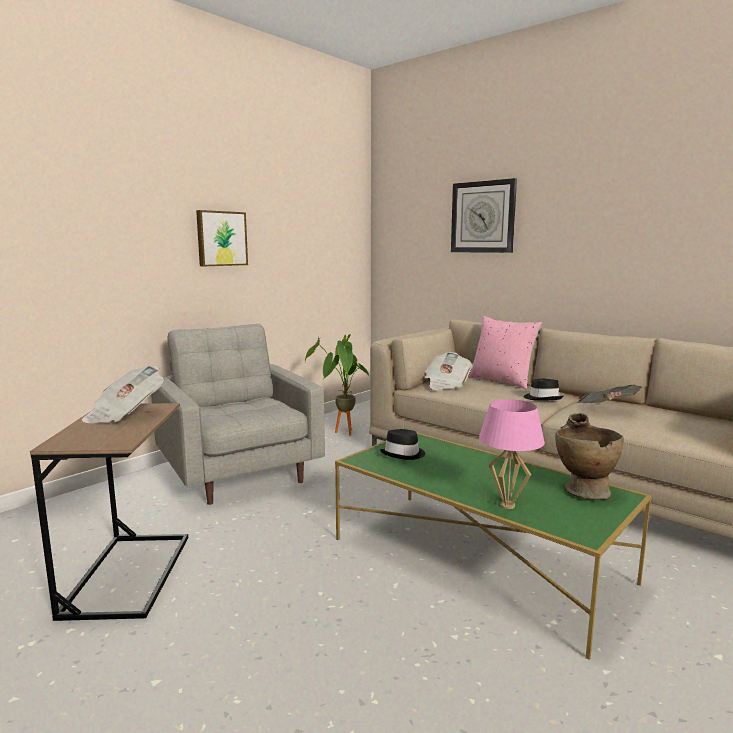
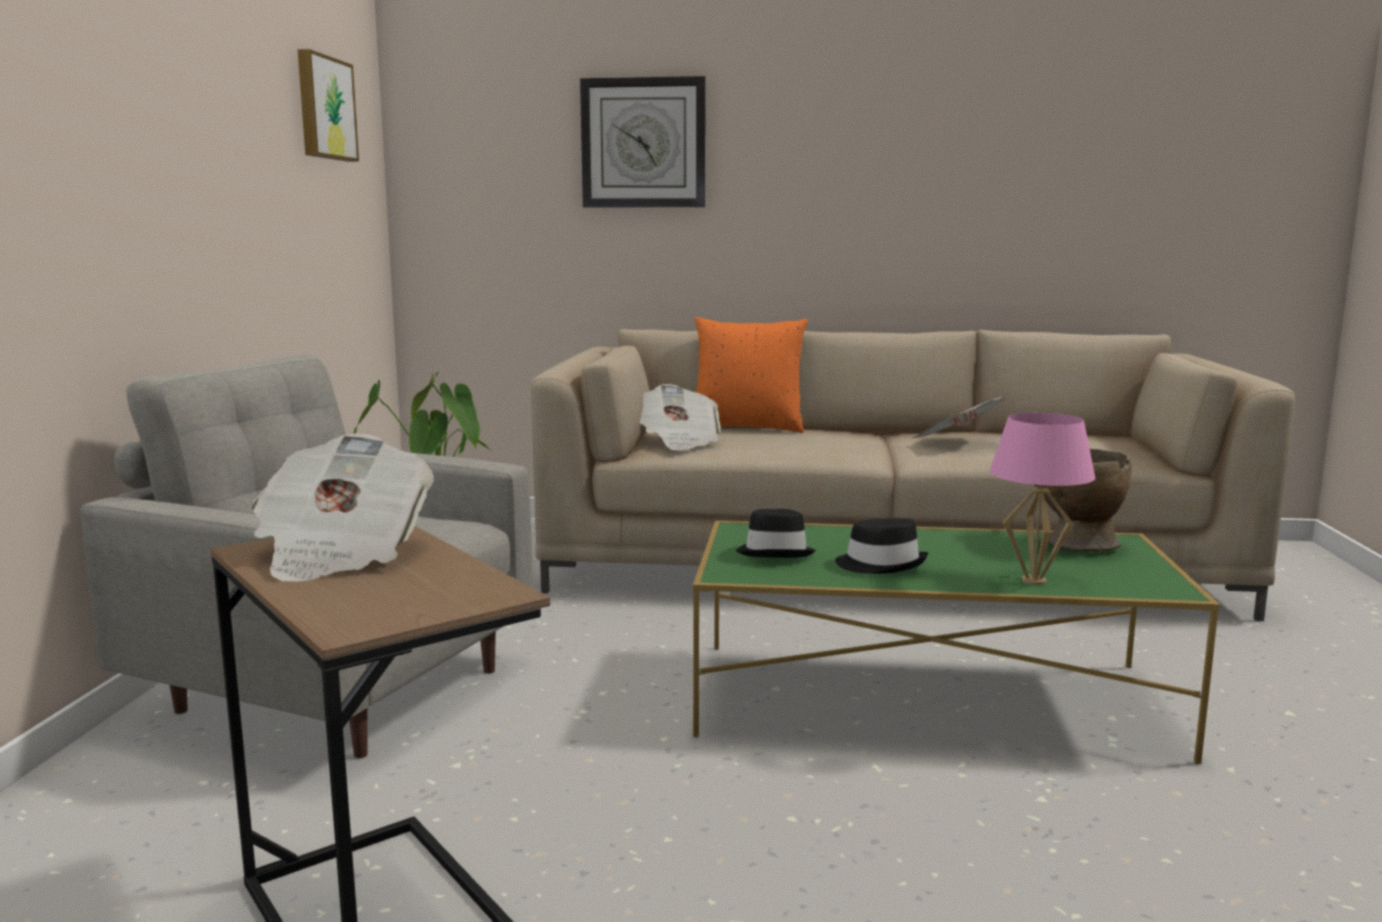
camera: 35 degrees left, 0 degrees up
picture [196,210,248,266] -> picture moved to [297,49,359,162]
pink pillow [468,316,542,389] -> orange pillow [695,317,808,433]
black hat [524,379,563,401] -> black hat moved to [835,518,928,574]

